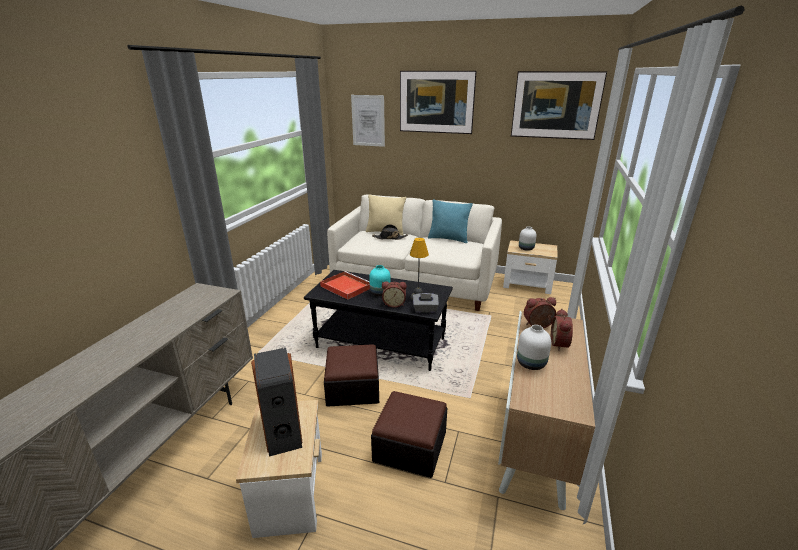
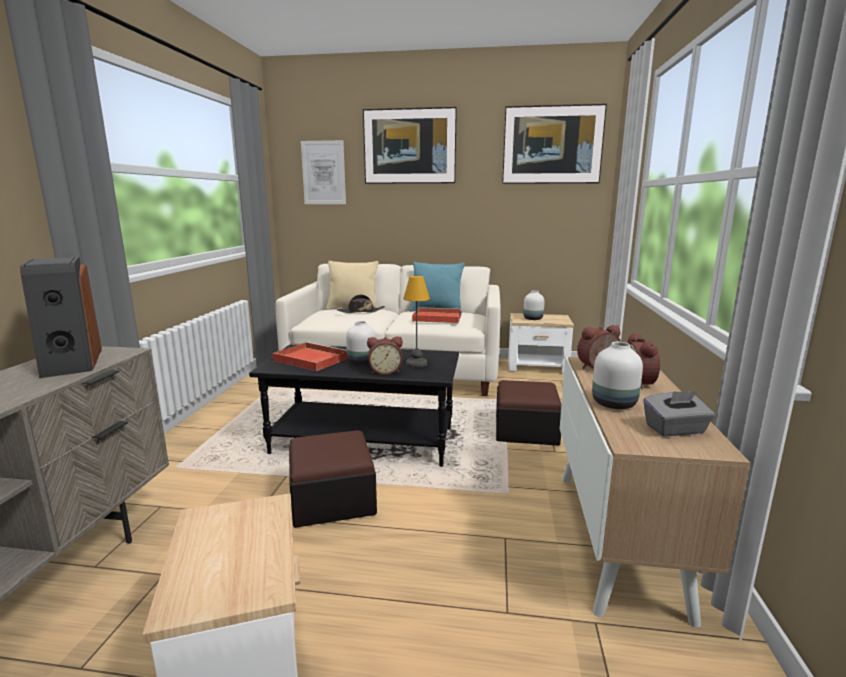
camera: 10 degrees left, 10 degrees down
speaker [251,348,302,457] -> speaker moved to [20,257,102,378]
turquoise vase [369,265,391,296] -> white vase [346,321,376,365]
ottoman [371,391,447,478] -> ottoman moved to [496,380,562,446]
grey tissue box [413,293,439,313] -> grey tissue box moved to [643,391,715,436]
none -> red tray [412,307,462,323]

